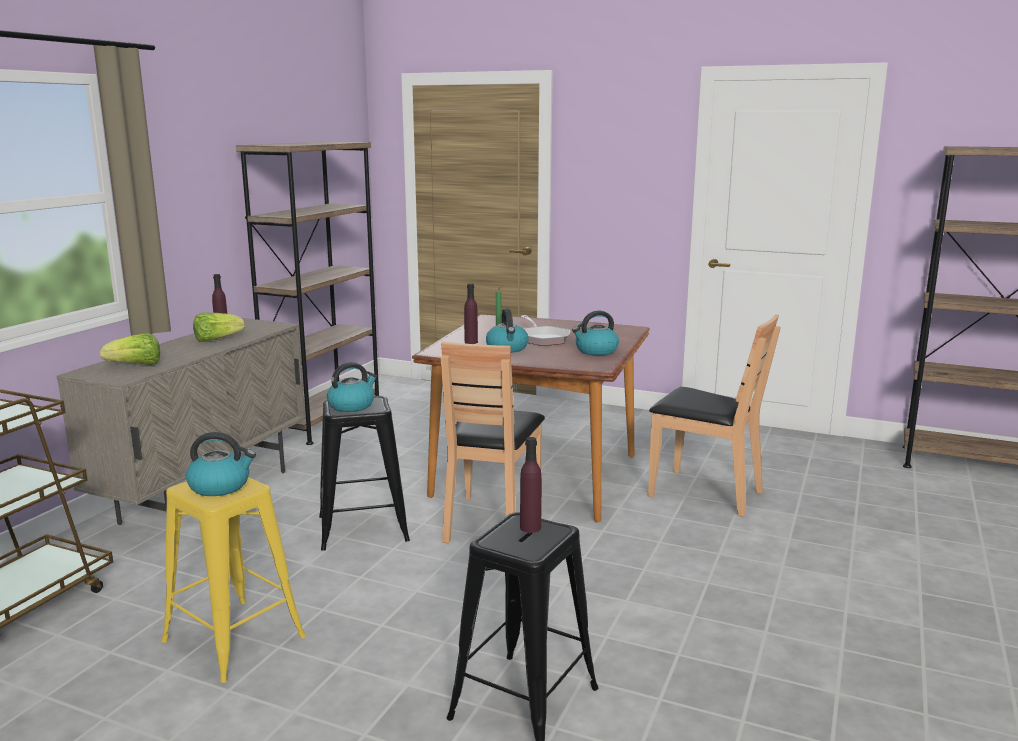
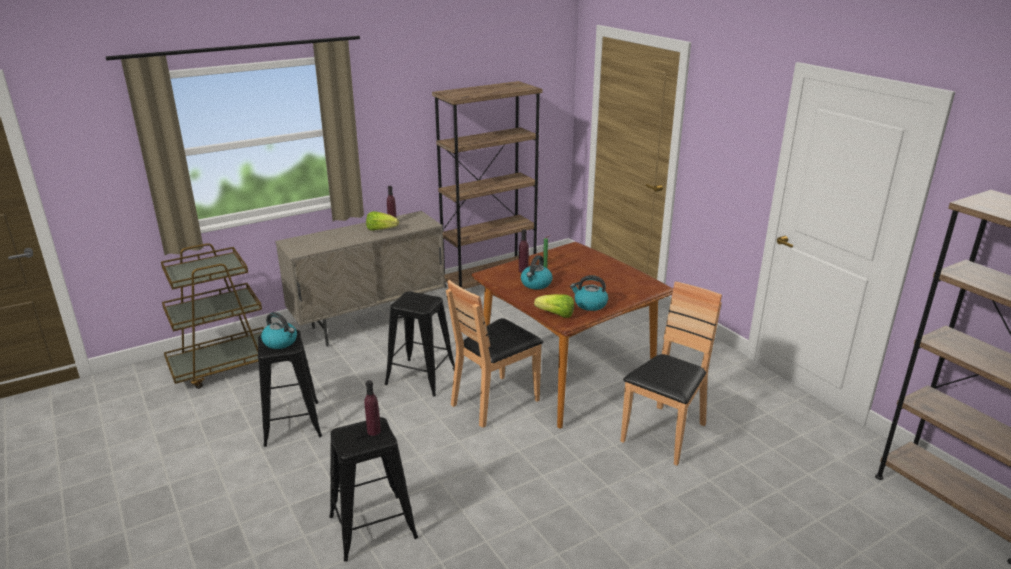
camera: 35 degrees right, 10 degrees up
lettuce [100,333,160,365] -> lettuce moved to [534,294,574,318]
yellow stool [161,477,306,683] -> black stool [258,330,322,447]
kettle [327,362,377,412] -> none
frying pan [521,315,570,346] -> none
brown chair [648,314,781,517] -> brown chair turned 120 degrees counterclockwise [620,282,722,466]

